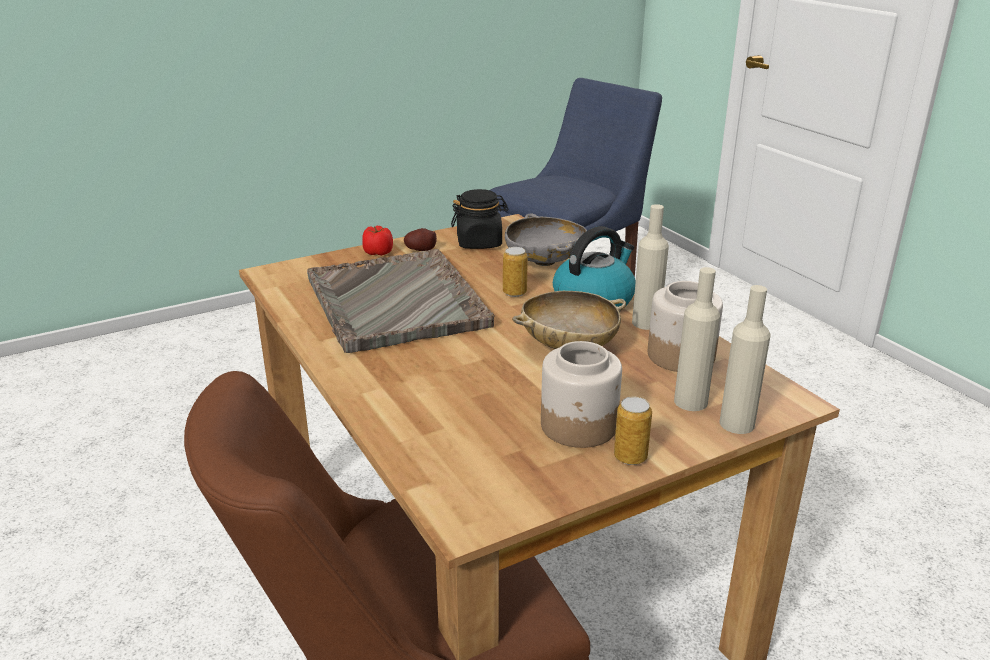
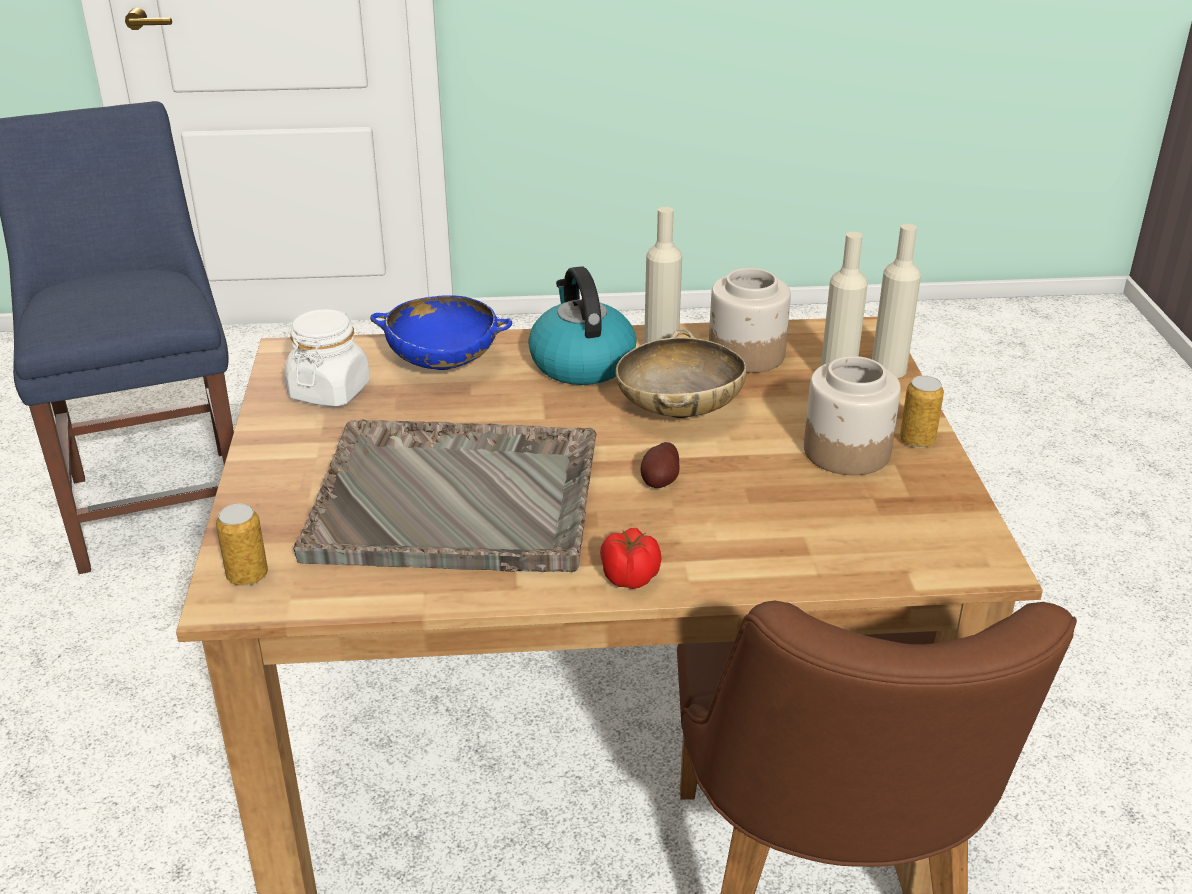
camera: 65 degrees left, 5 degrees up
tomato [362,226,393,256] -> tomato moved to [600,528,661,589]
potato [404,228,437,251] -> potato moved to [640,442,679,488]
black jar [451,189,508,249] -> white jar [284,309,370,407]
can [503,247,528,297] -> can moved to [216,504,268,586]
grey bowl [505,214,587,266] -> blue bowl [370,295,512,370]

